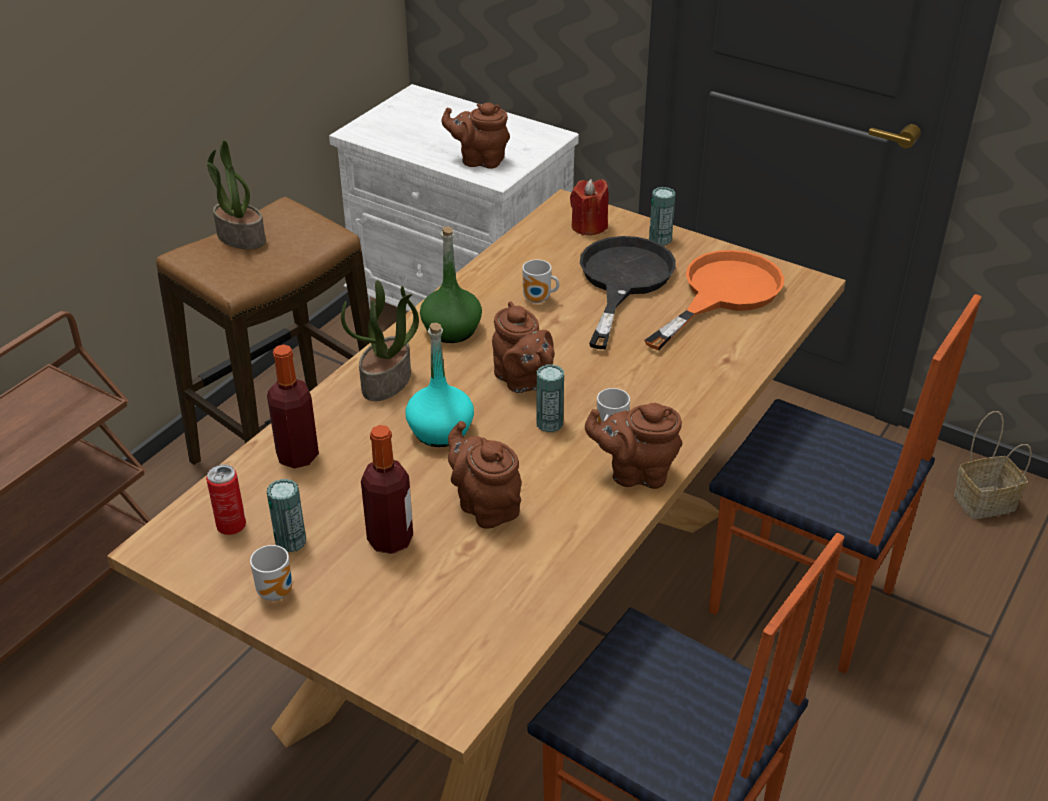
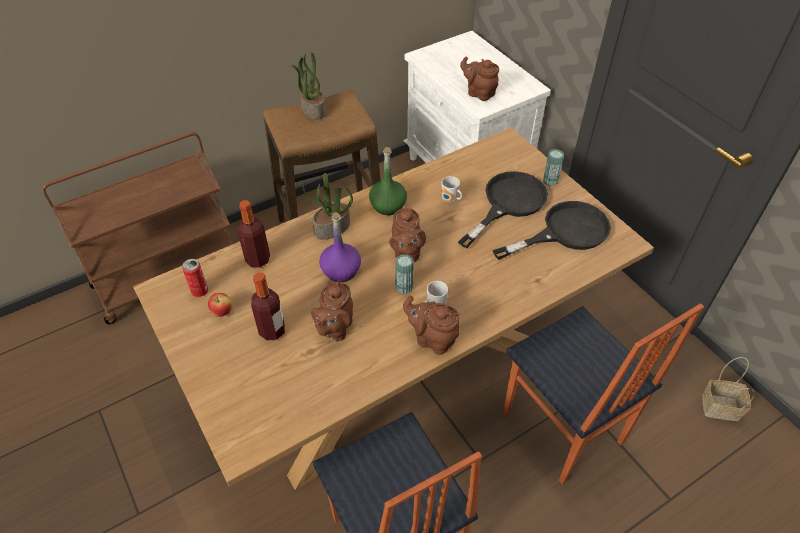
camera: 25 degrees right, 10 degrees up
mug [250,545,292,601] -> none
can [267,479,306,553] -> apple [208,293,232,317]
turquoise bottle [406,323,474,447] -> purple bottle [319,212,361,282]
brown teapot [448,421,521,529] -> brown teapot turned 150 degrees counterclockwise [311,281,353,342]
red candle [570,179,609,236] -> none
orange frying pan [644,250,784,351] -> black frying pan [492,201,611,260]

